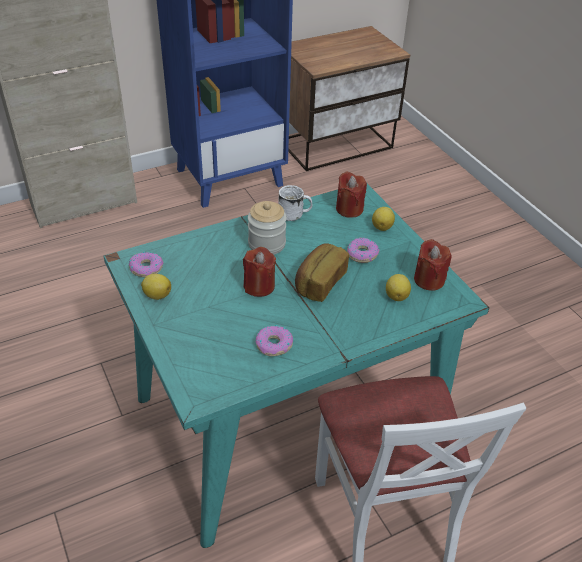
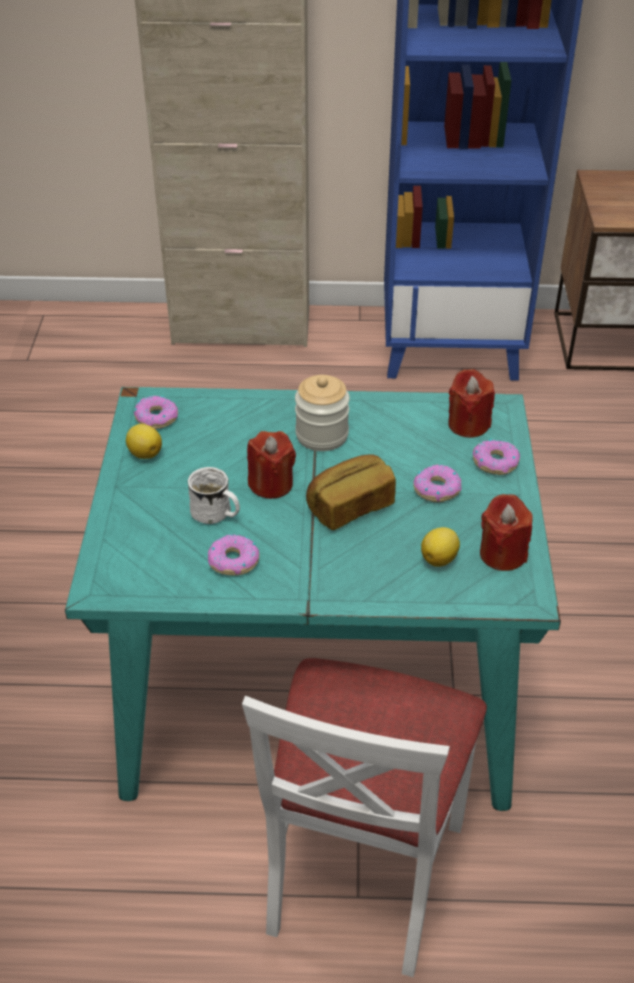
camera: 30 degrees right, 0 degrees up
white mug [279,185,313,221] -> white mug moved to [188,467,240,524]
lemon [372,207,395,231] -> donut [473,439,520,475]

